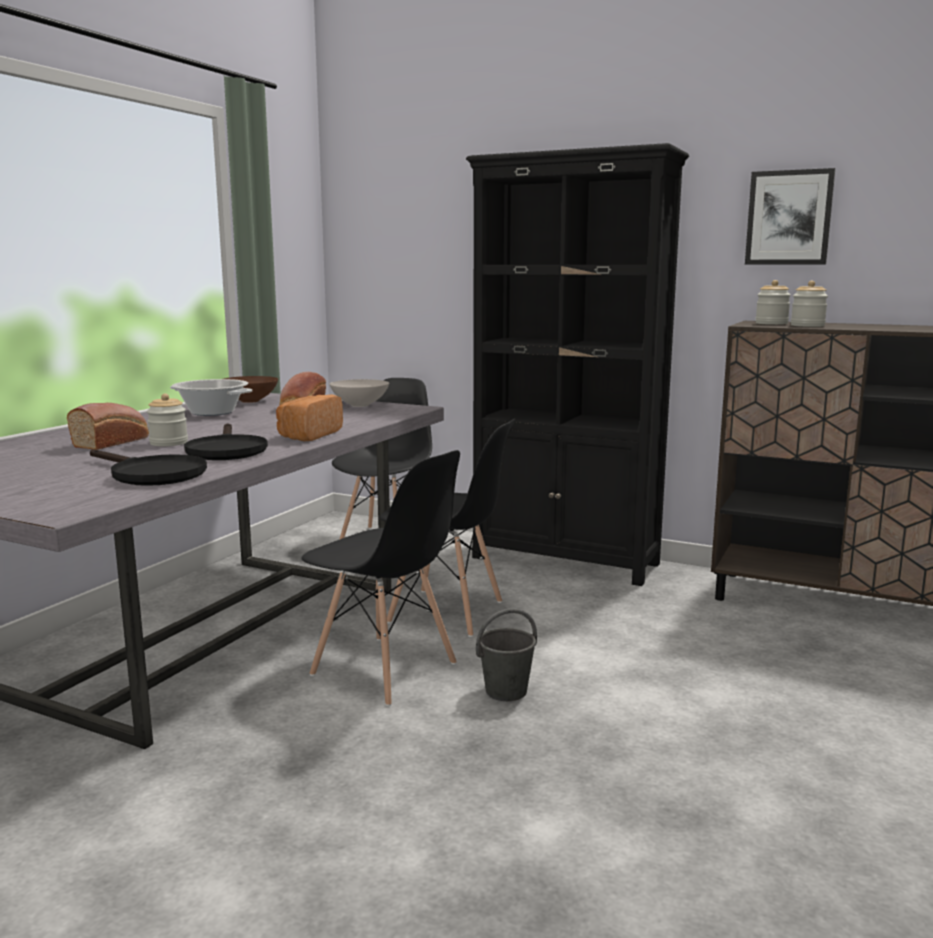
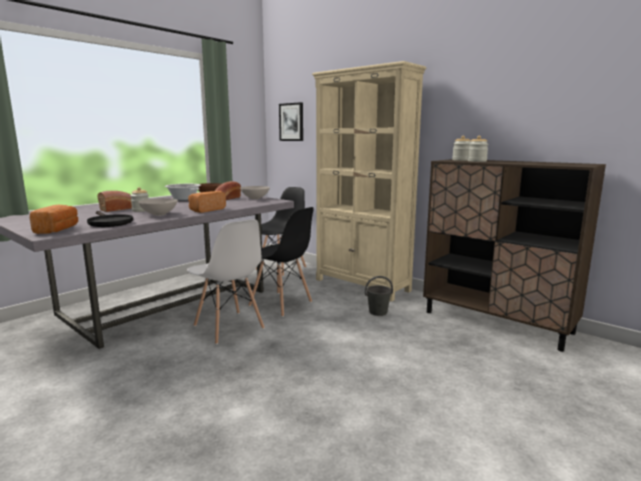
camera: 15 degrees right, 0 degrees up
black frying pan [184,424,268,460] -> white bowl [138,198,178,216]
black chair [301,450,460,706] -> white chair [187,219,265,344]
black bookcase [466,143,689,586] -> beige bookcase [312,61,426,302]
grey bucket [476,608,537,701] -> grey bucket moved to [365,276,393,316]
picture [745,168,835,264] -> picture moved to [279,102,303,141]
none -> bread [30,205,78,234]

